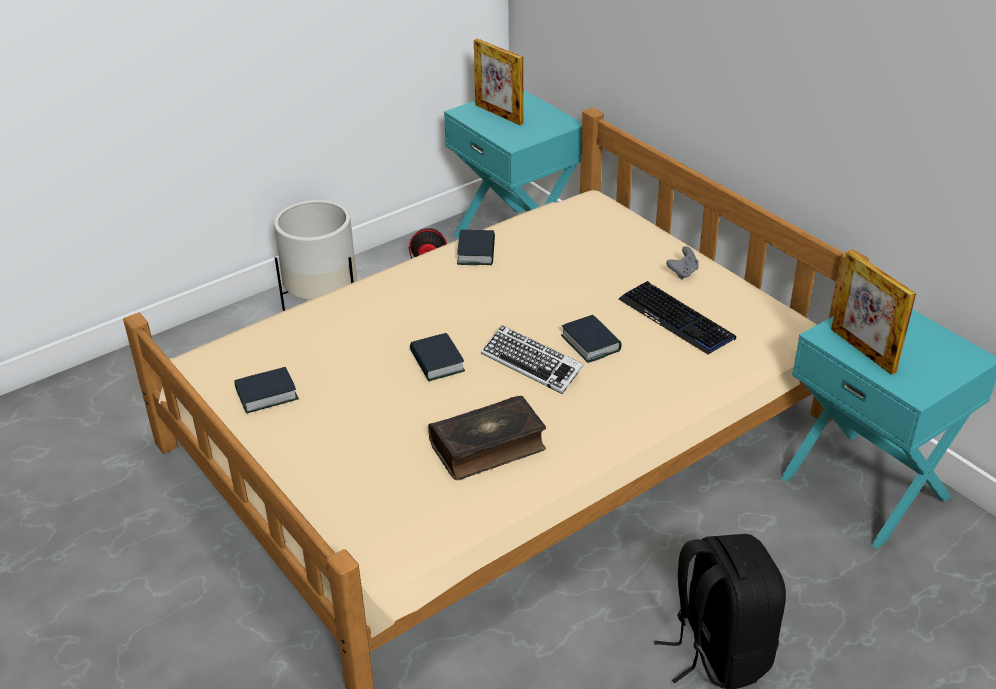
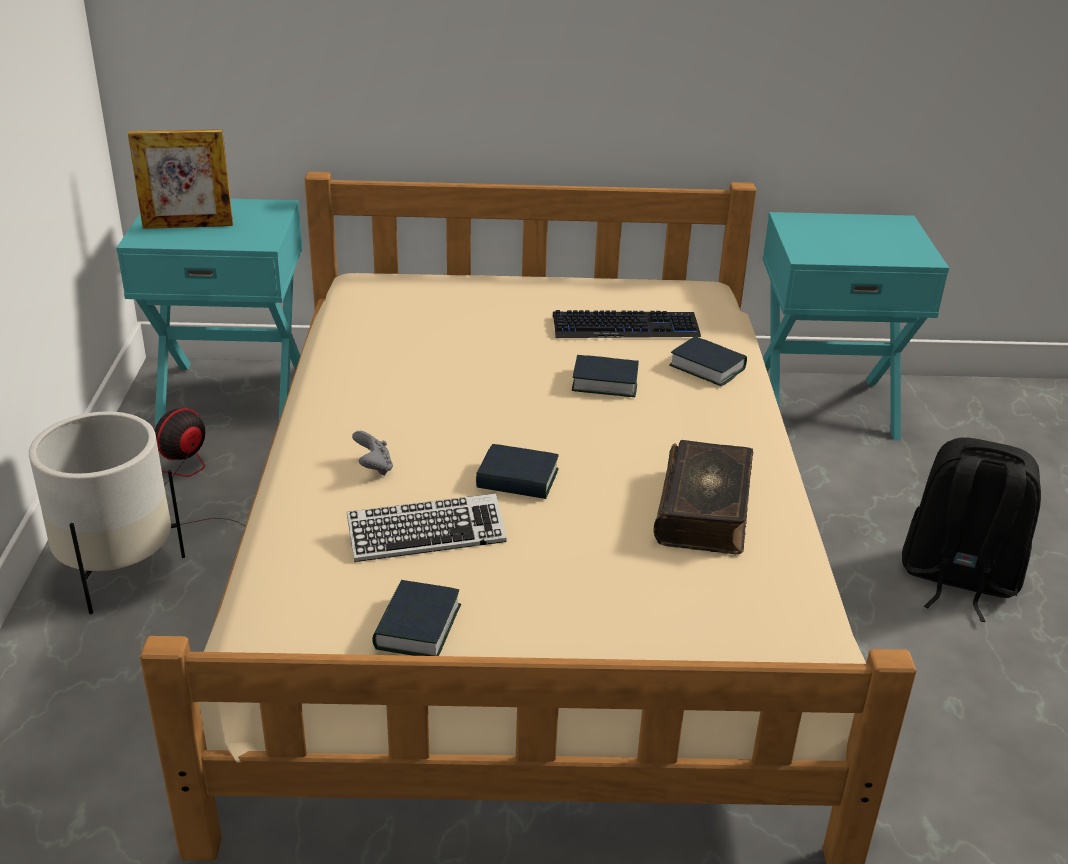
camera: 55 degrees left, 5 degrees down
book [457,230,495,265] -> book moved to [669,336,747,386]
keyboard [481,325,584,394] -> keyboard moved to [347,493,507,562]
grey game controller [666,246,699,279] -> grey game controller moved to [352,431,393,476]
picture frame [831,250,916,375] -> none

